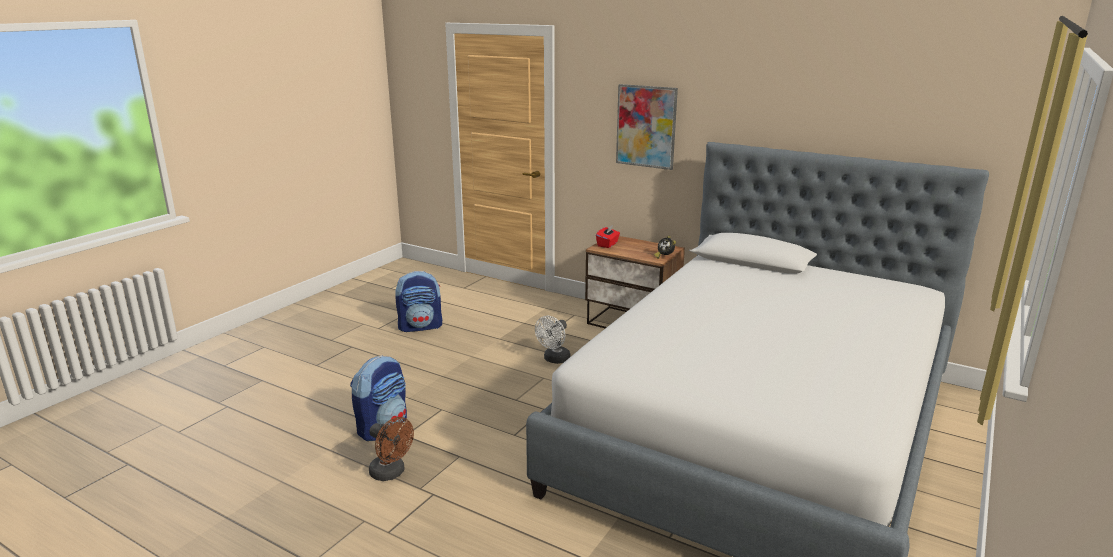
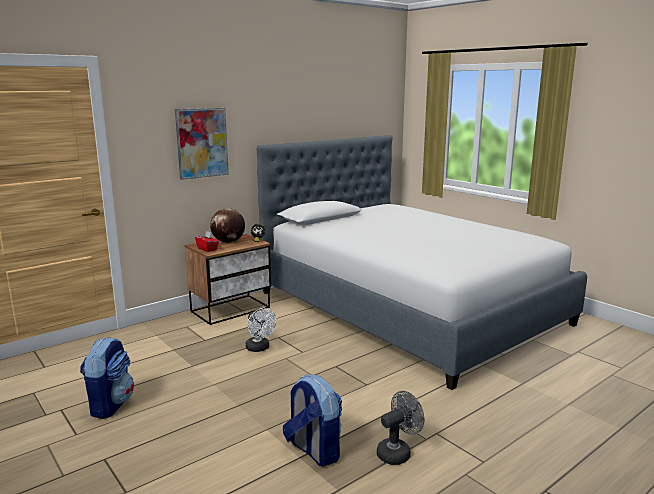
camera: 70 degrees left, 5 degrees down
brown fan [369,417,414,481] -> grey fan [377,391,424,465]
none -> globe [210,208,245,243]

